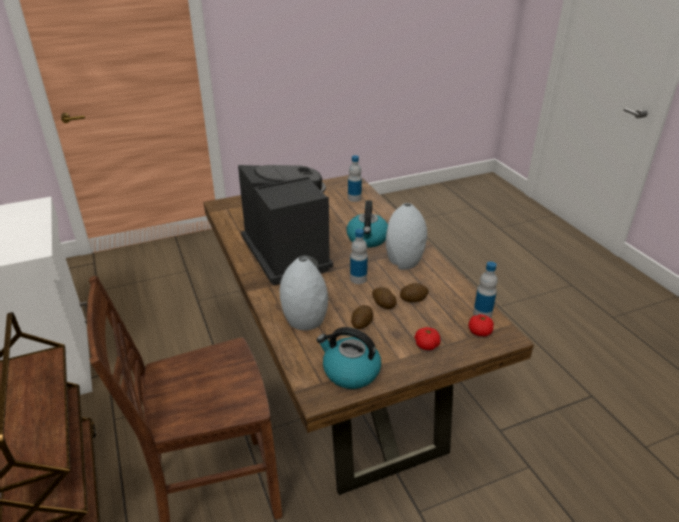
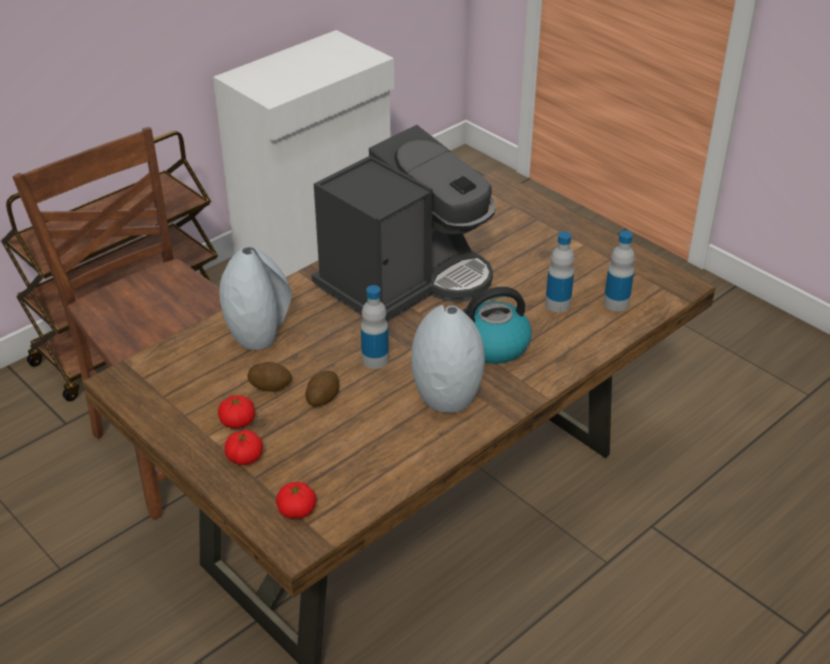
camera: 70 degrees right, 5 degrees up
kettle [317,327,381,389] -> none
potato [400,283,429,302] -> none
bottle [473,261,498,318] -> bottle moved to [545,232,574,312]
none -> tomato [218,395,255,428]

